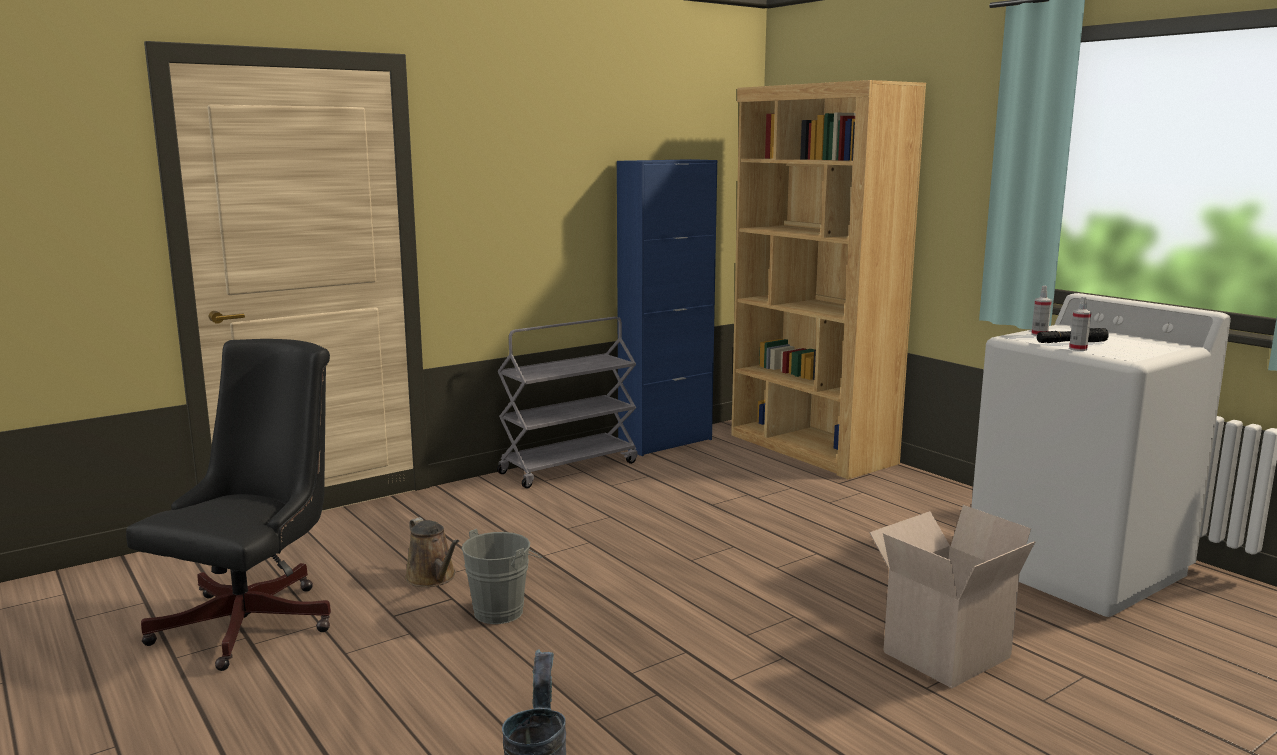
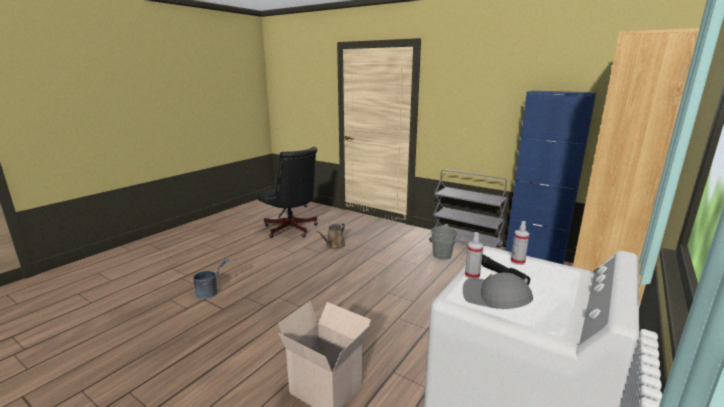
camera: 70 degrees right, 5 degrees up
black office chair [126,339,331,671] -> black office chair turned 45 degrees clockwise [257,147,318,238]
grey bucket [462,529,542,624] -> grey bucket moved to [431,224,461,260]
none -> grey cap [463,272,533,309]

